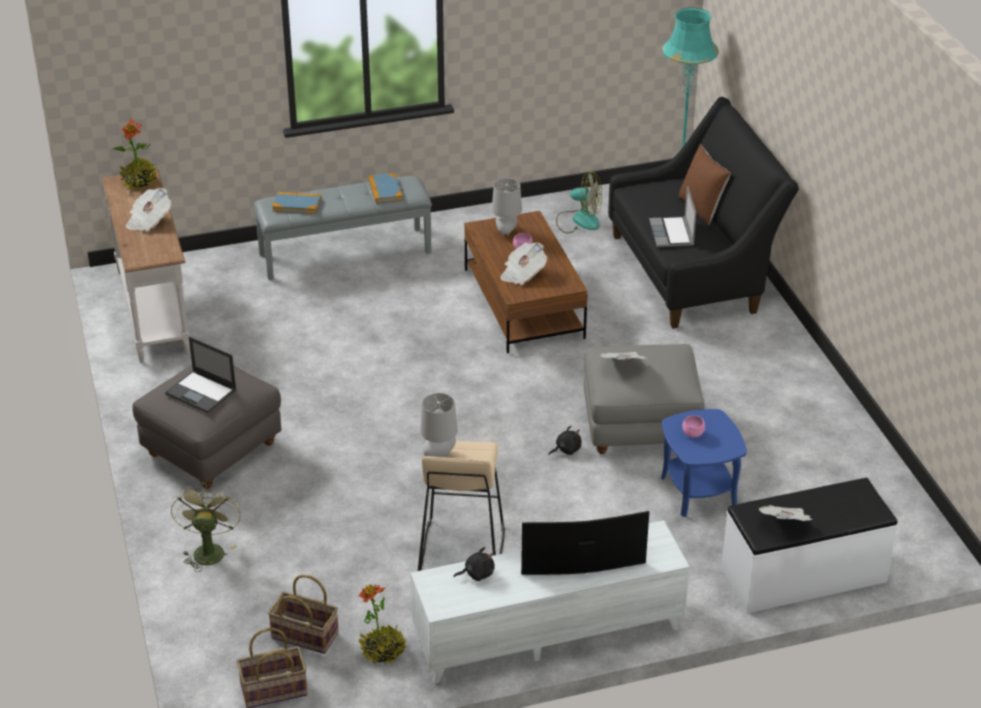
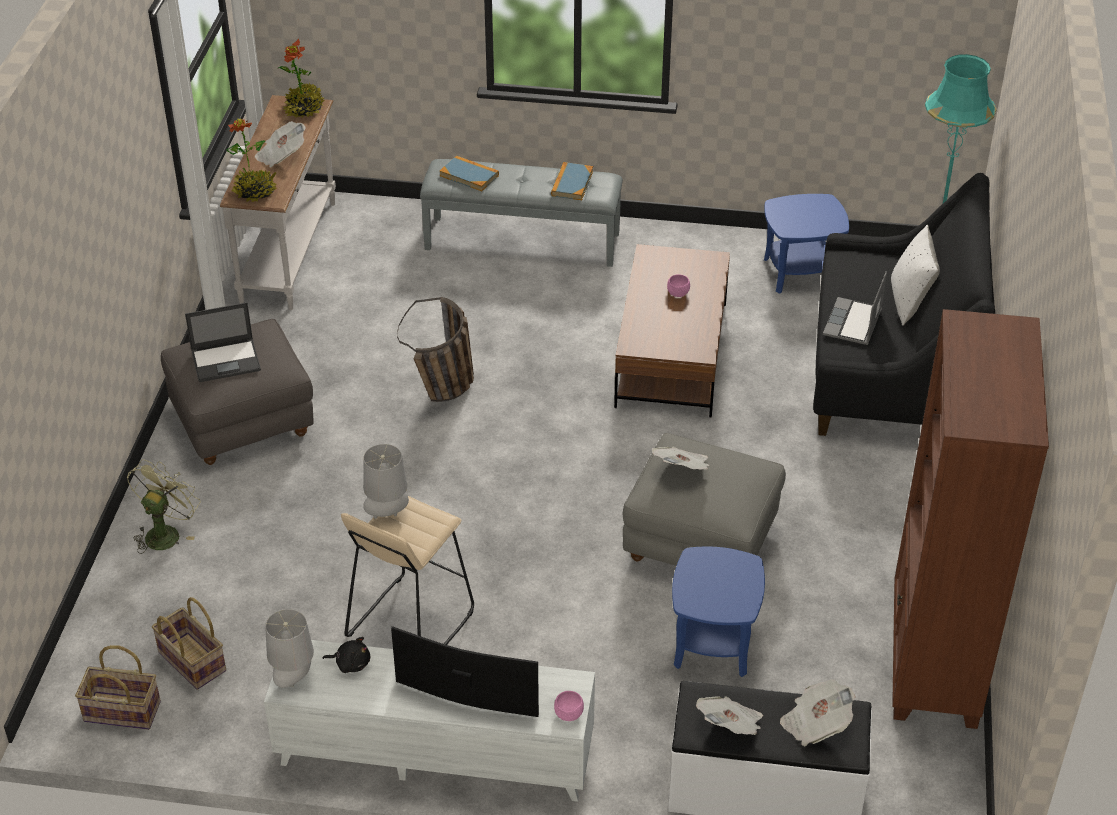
camera: 25 degrees right, 5 degrees up
laptop [165,337,237,413] -> laptop turned 75 degrees counterclockwise [185,302,261,382]
potted plant [358,584,407,665] -> potted plant moved to [226,118,277,202]
grey table lamp [492,178,522,236] -> grey table lamp moved to [265,609,314,688]
newspaper [500,243,547,285] -> newspaper moved to [780,679,856,747]
black plush toy [548,426,582,455] -> none
fan [556,171,602,233] -> blue side table [764,194,849,293]
brown pillow [679,144,731,226] -> white pillow [891,225,940,326]
pink bowl [683,415,705,438] -> pink bowl moved to [554,691,584,721]
none -> basket [397,297,474,402]
none -> brown bookcase [892,309,1049,729]

